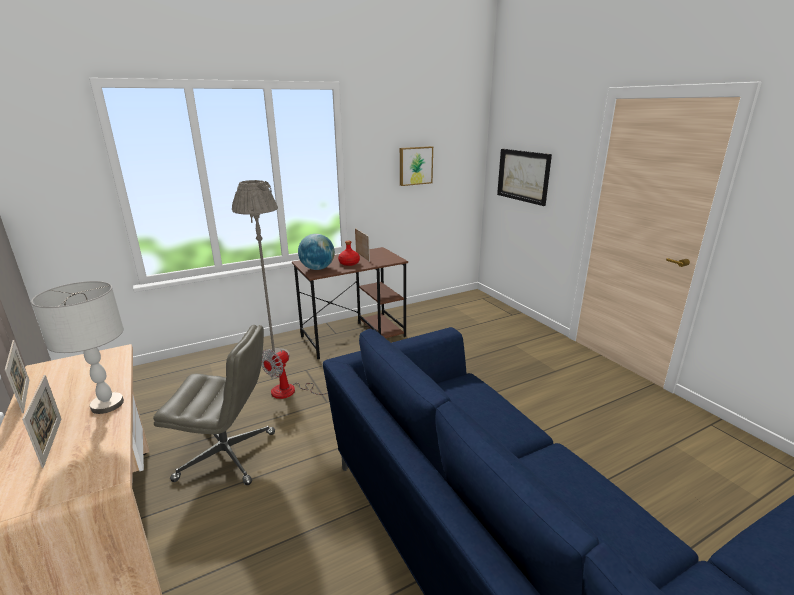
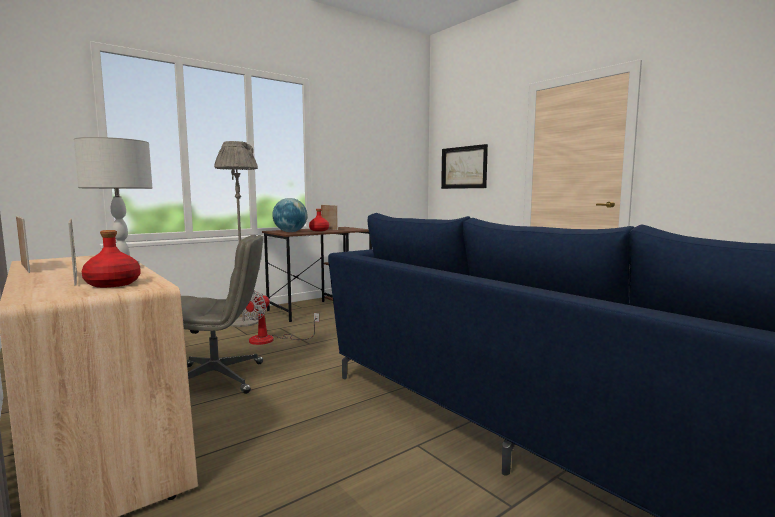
camera: 10 degrees left, 15 degrees down
picture [400,146,433,186] -> none
none -> red bottle [81,230,141,288]

